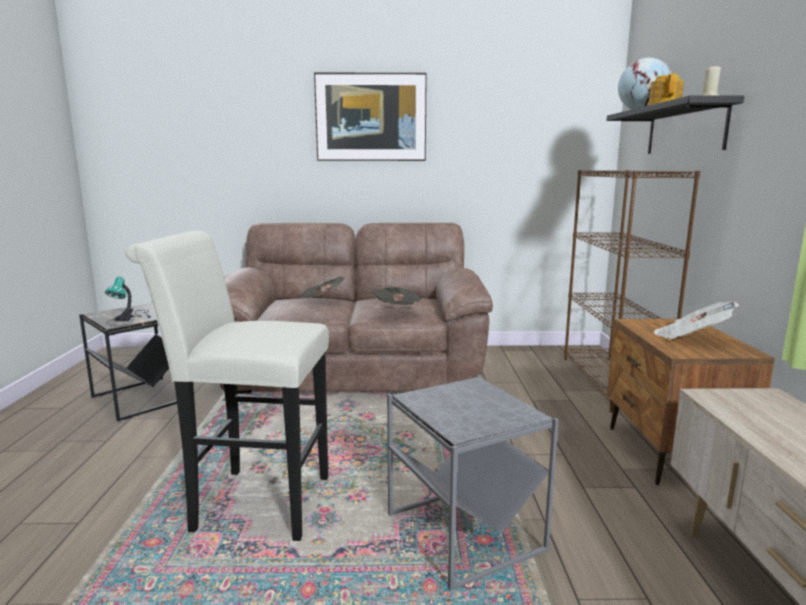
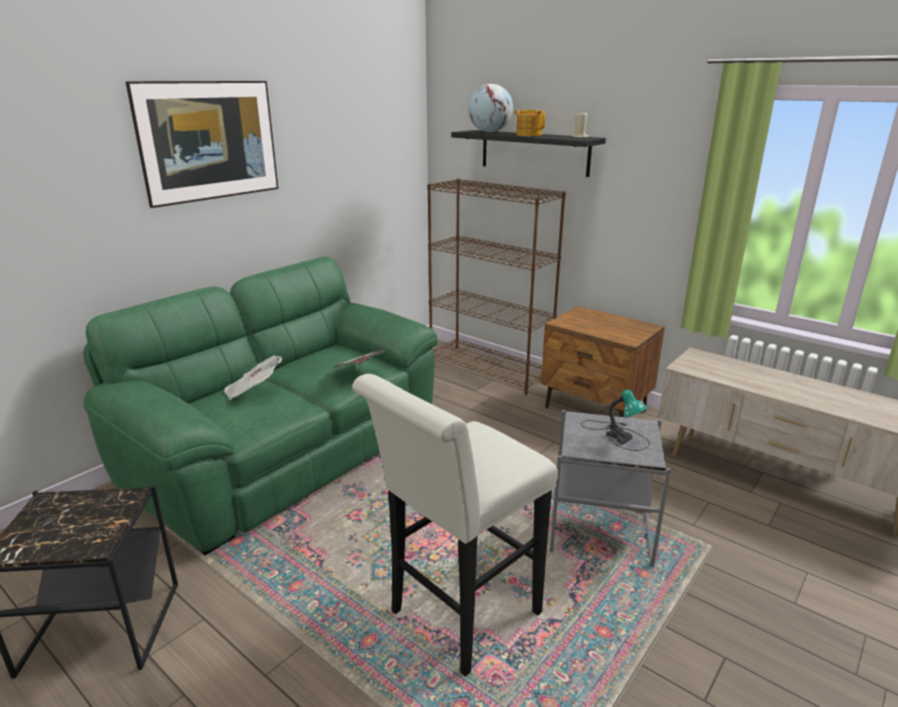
camera: 50 degrees left, 10 degrees up
table lamp [105,277,151,326] -> table lamp moved to [581,389,650,451]
brown sofa [220,223,493,394] -> green sofa [83,257,438,555]
newspaper [653,302,739,340] -> none

